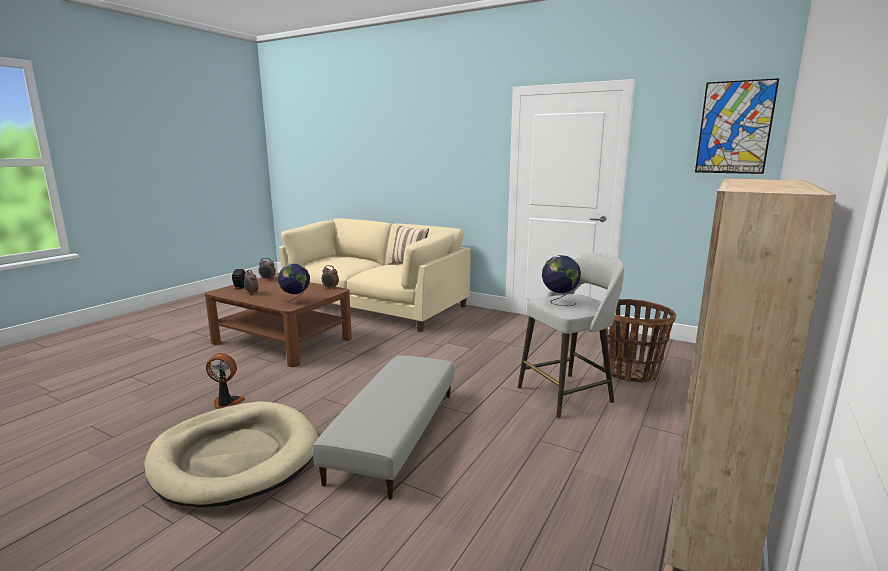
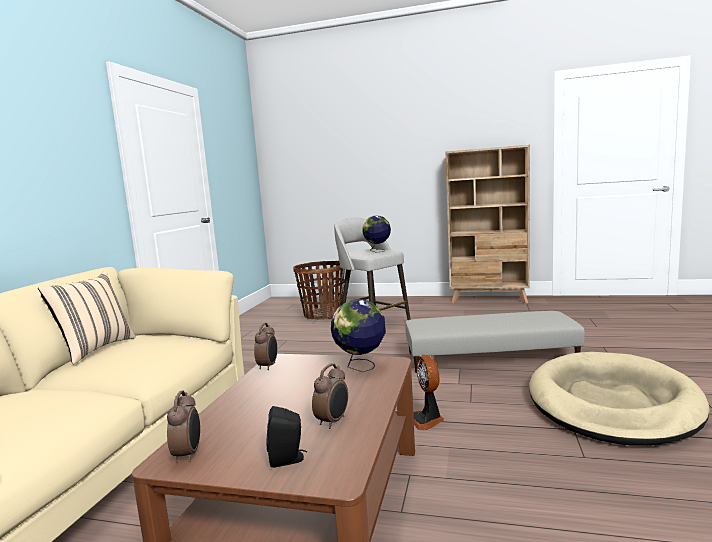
camera: 105 degrees left, 5 degrees down
fan [206,353,245,409] -> fan moved to [413,355,445,430]
picture [695,78,779,174] -> none

